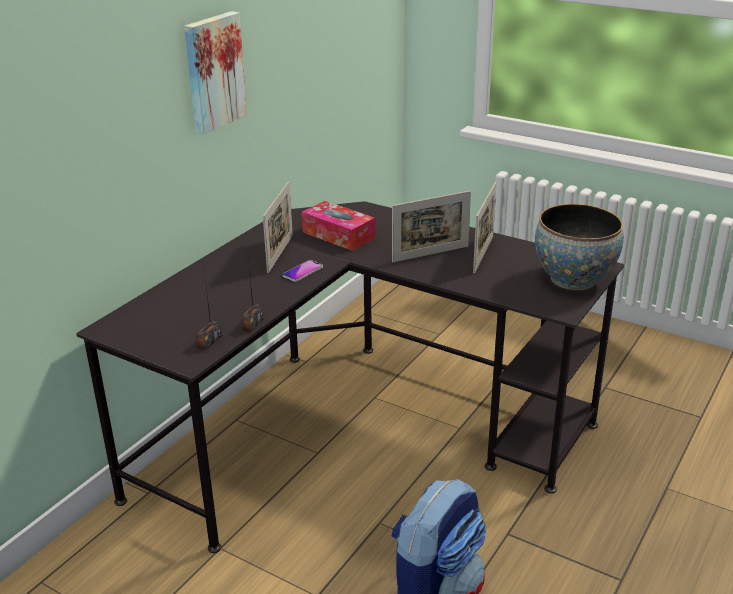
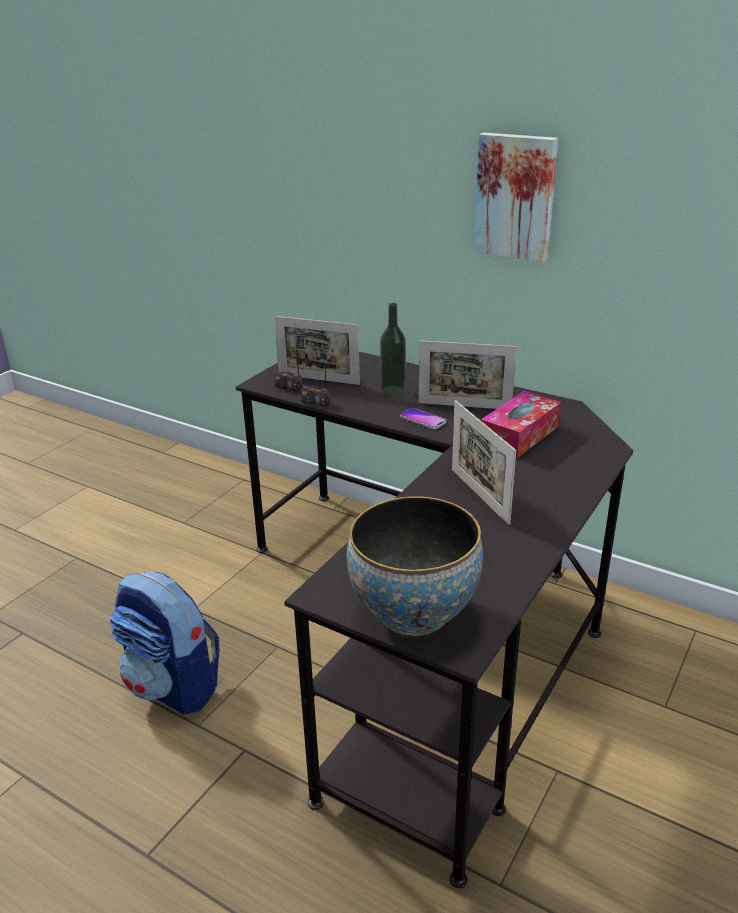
camera: 90 degrees right, 0 degrees up
picture frame [473,182,497,274] -> picture frame moved to [274,316,360,385]
none -> bottle [380,303,406,397]

